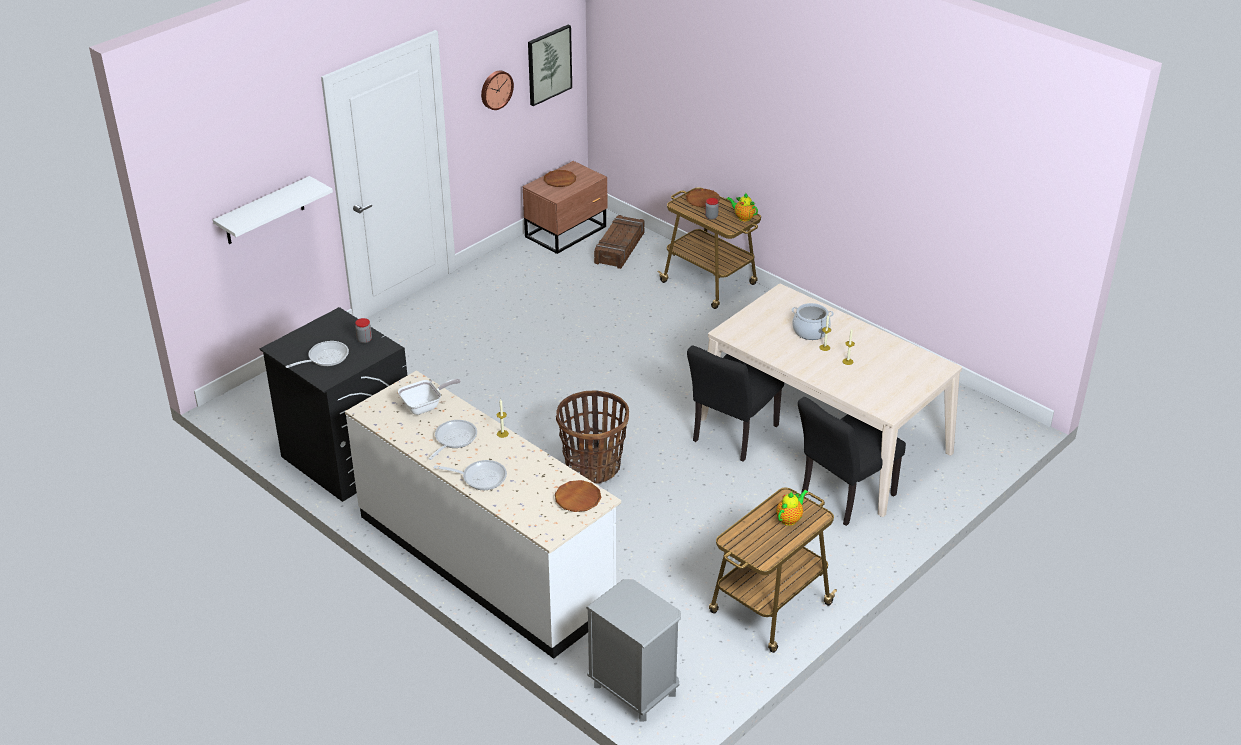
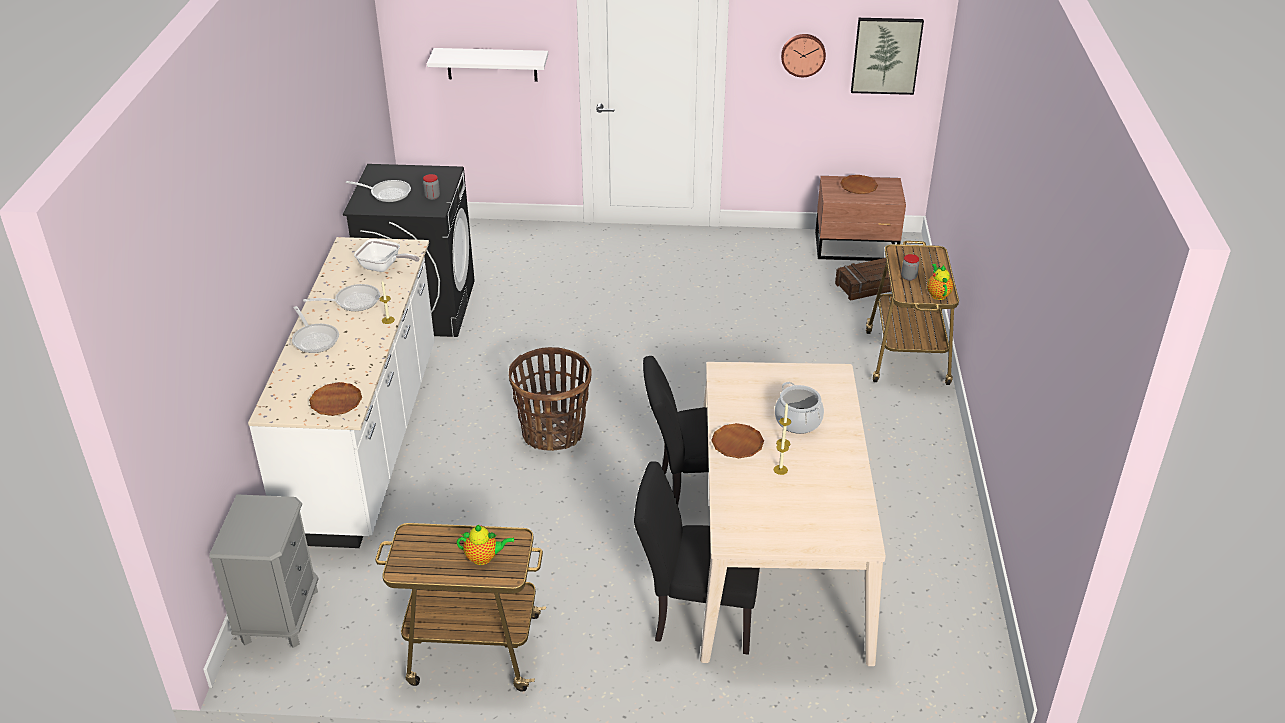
camera: 50 degrees right, 0 degrees up
brown plate [686,189,720,207] -> brown plate moved to [711,423,764,458]

